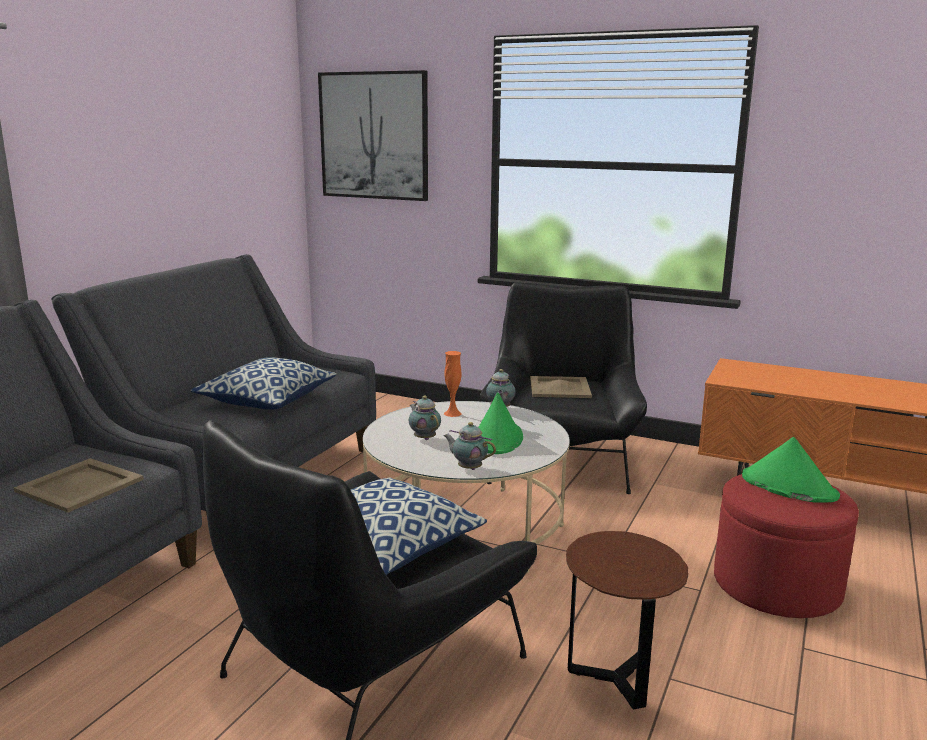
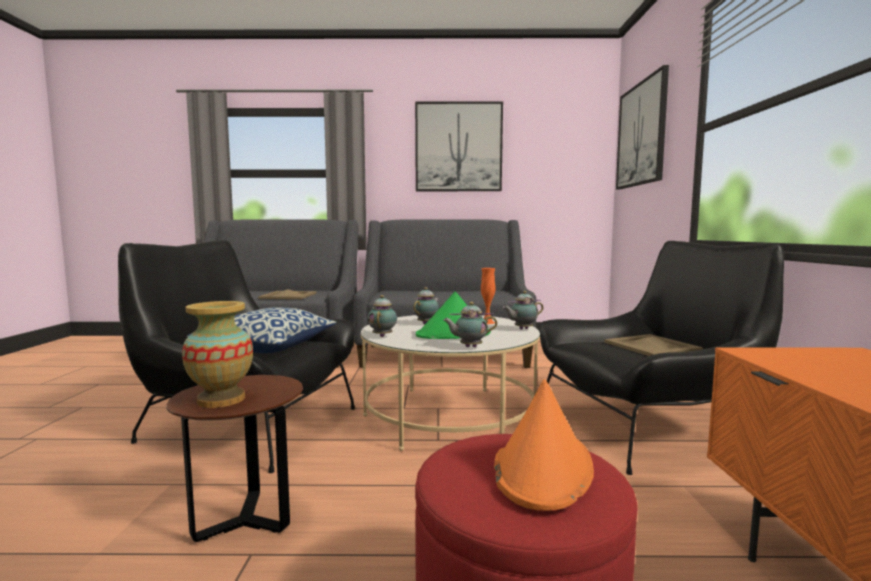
camera: 65 degrees right, 10 degrees down
pillow [190,357,337,410] -> none
green hat [742,437,840,503] -> orange hat [494,379,594,511]
none -> vase [182,301,253,408]
none -> picture [415,101,503,191]
none -> teapot [443,302,497,347]

